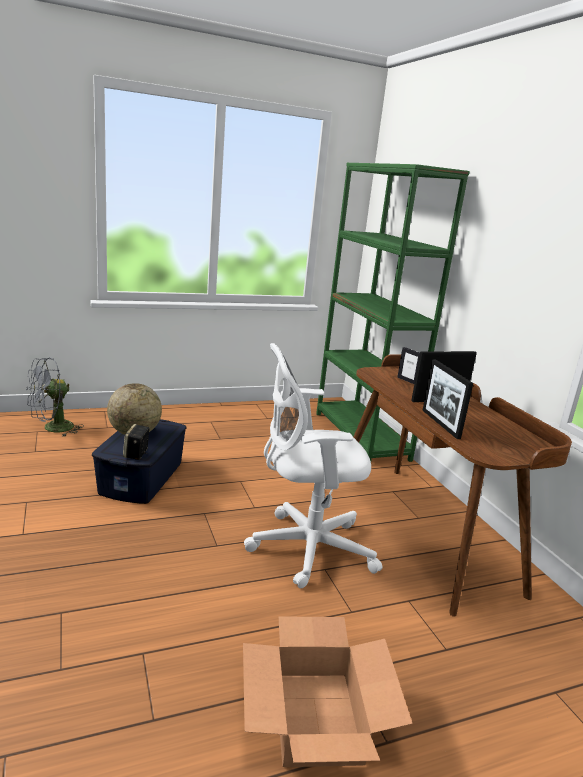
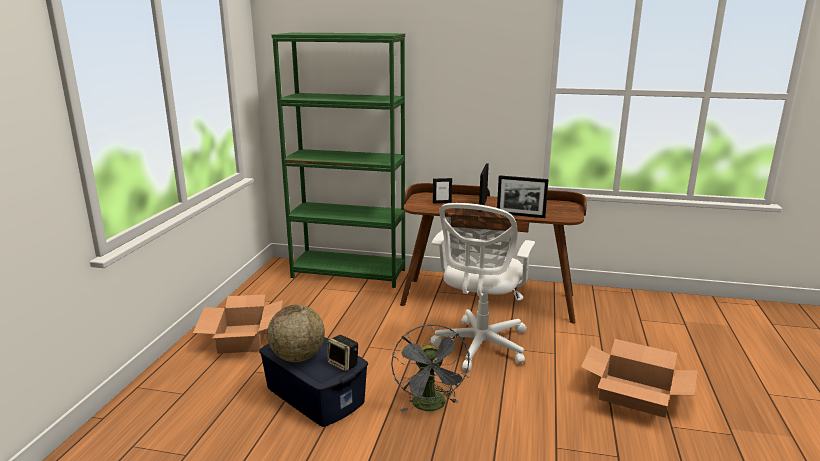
camera: 55 degrees left, 0 degrees up
grey fan [26,357,84,437] -> grey fan moved to [391,324,470,412]
none -> cardboard box [193,294,283,354]

